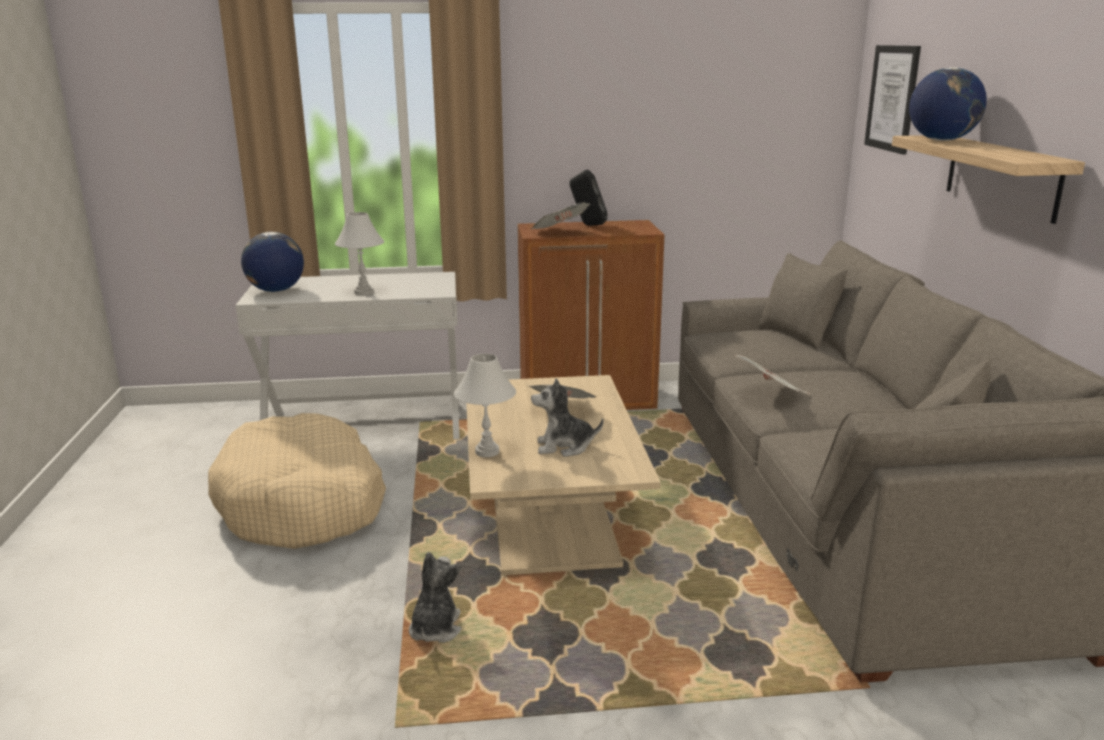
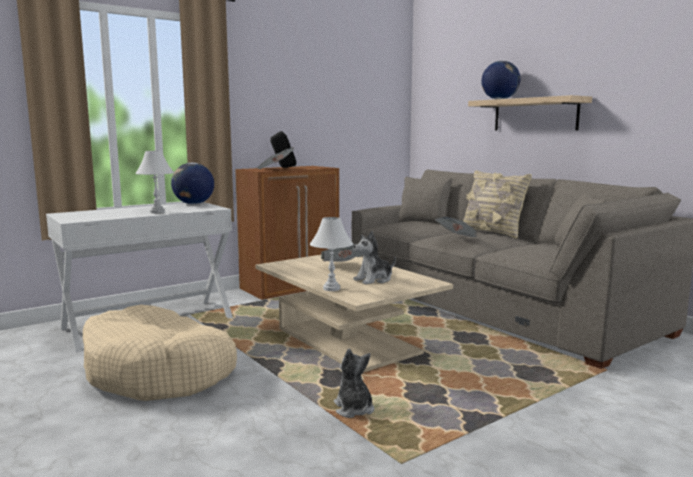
camera: 30 degrees left, 10 degrees down
globe [241,232,304,292] -> globe moved to [171,163,214,204]
picture [864,45,921,155] -> none
none -> beige pillow [463,170,532,239]

